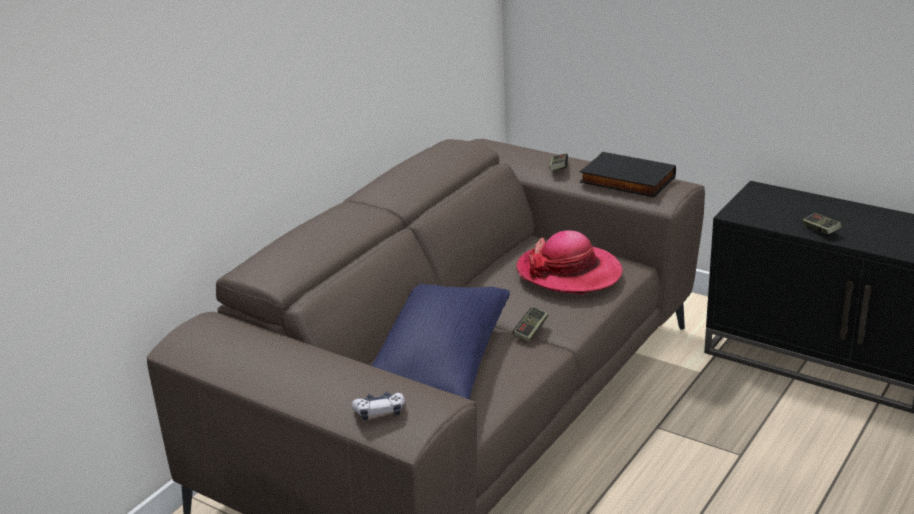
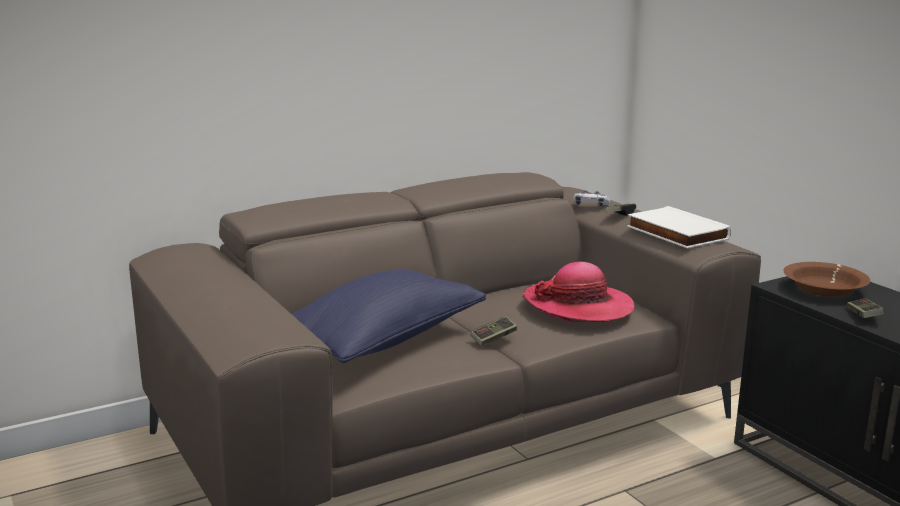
camera: 25 degrees right, 10 degrees down
game controller [352,391,405,420] -> game controller moved to [573,190,610,206]
black book [579,152,676,197] -> white book [627,206,731,248]
none -> brown bowl [783,262,870,297]

